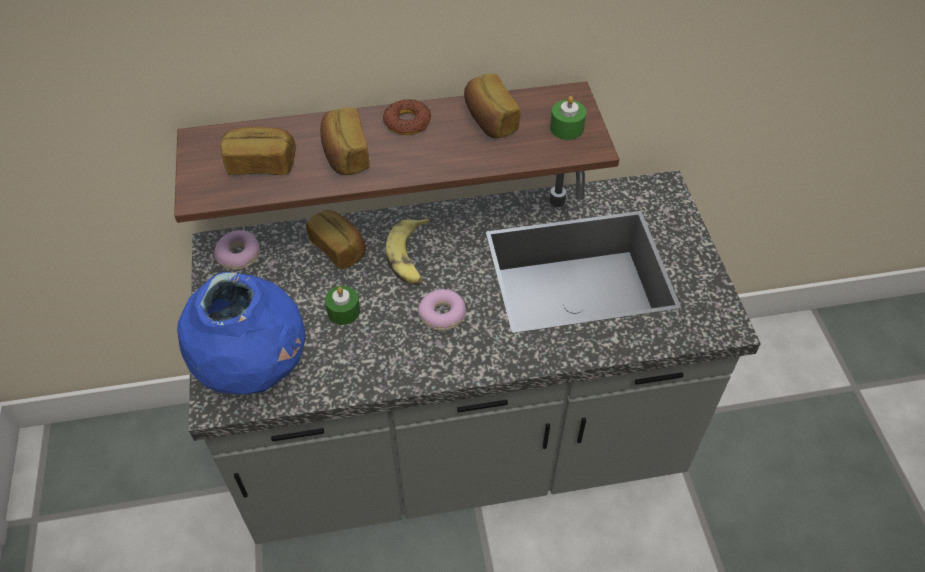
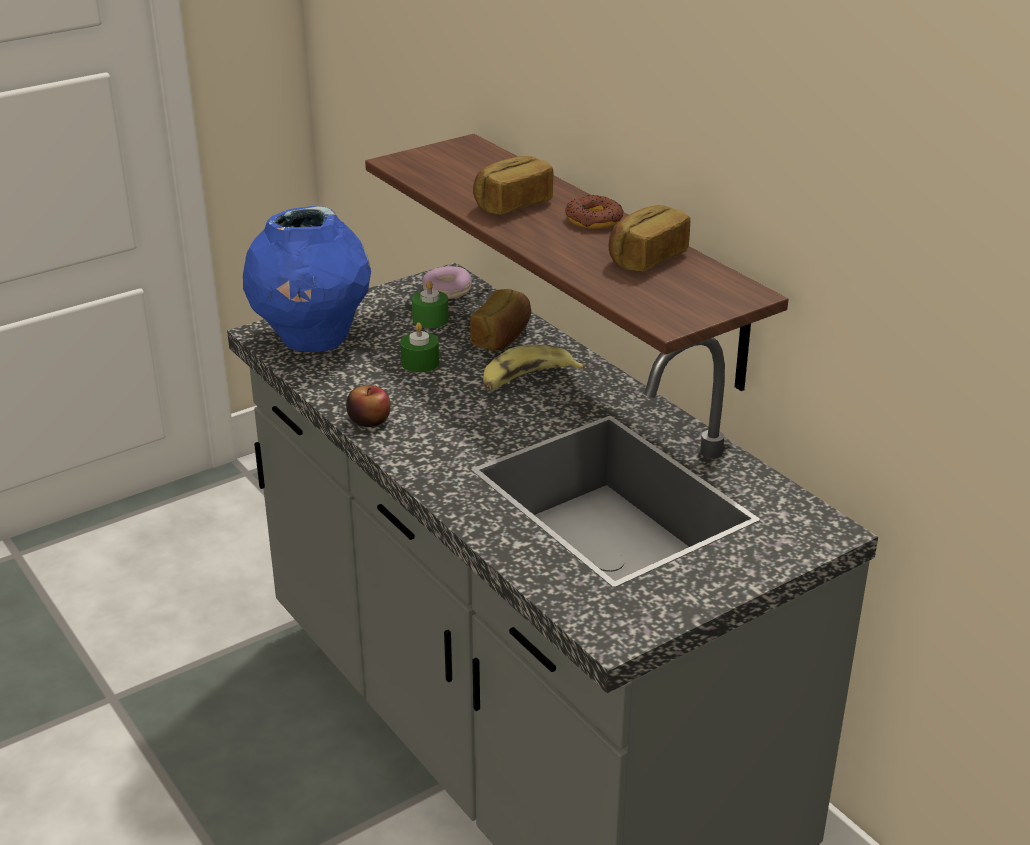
camera: 65 degrees right, 20 degrees down
bread [221,127,296,175] -> none
donut [418,289,466,331] -> none
green candle [550,96,586,140] -> green candle moved to [412,280,449,328]
none -> apple [346,385,390,427]

